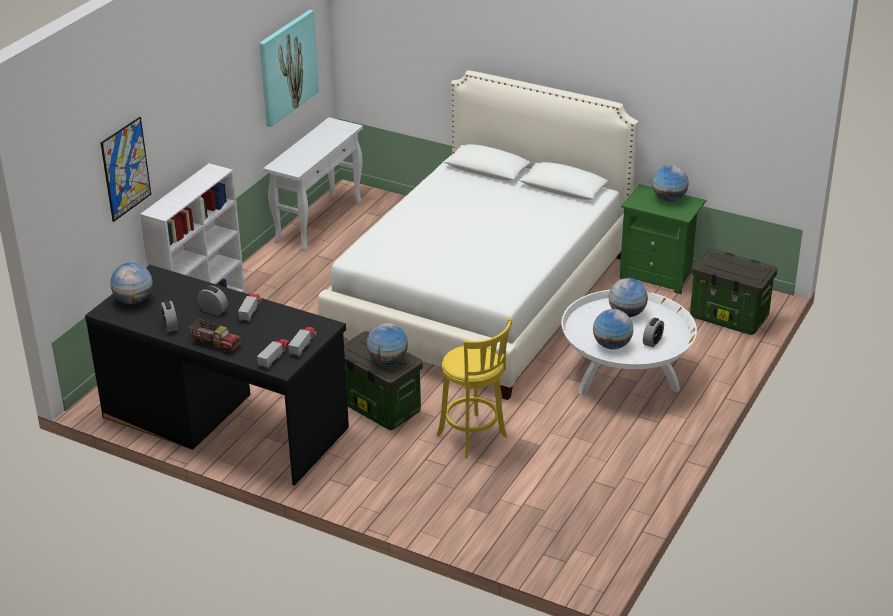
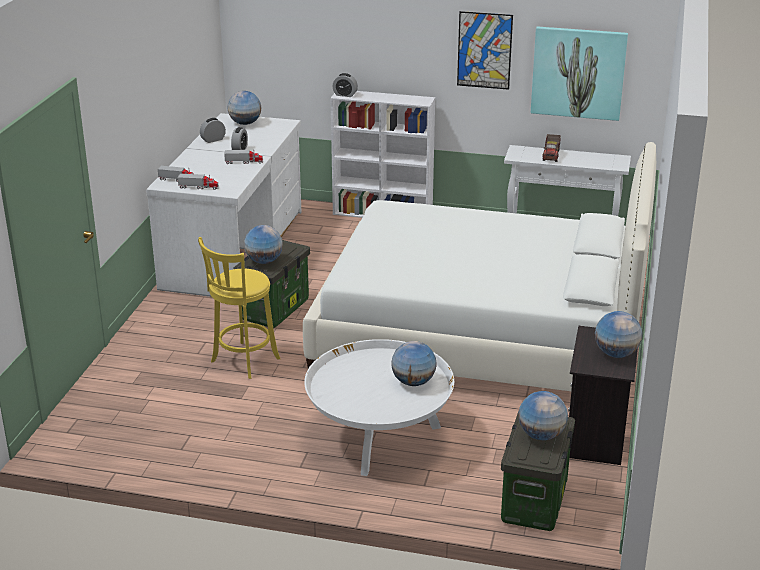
camera: 75 degrees right, 5 degrees down
black desk [85,265,349,486] -> white desk [146,113,302,297]
picture [101,117,151,222] -> picture moved to [457,11,513,90]
toy truck [189,319,241,354] -> toy truck moved to [543,134,561,162]
globe [593,309,633,349] -> globe moved to [518,391,568,440]
green nightstand [620,184,706,294] -> black nightstand [568,326,638,465]
alarm clock [643,318,664,348] -> alarm clock moved to [333,73,358,97]

